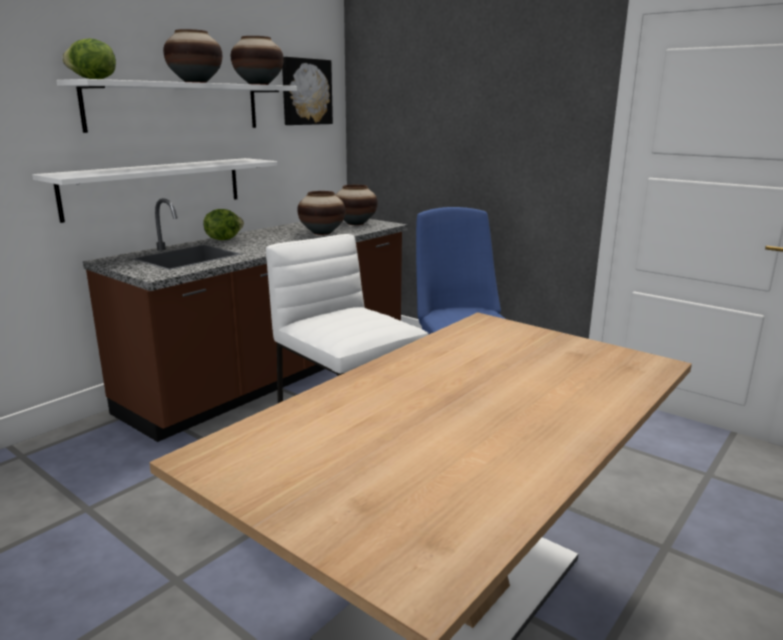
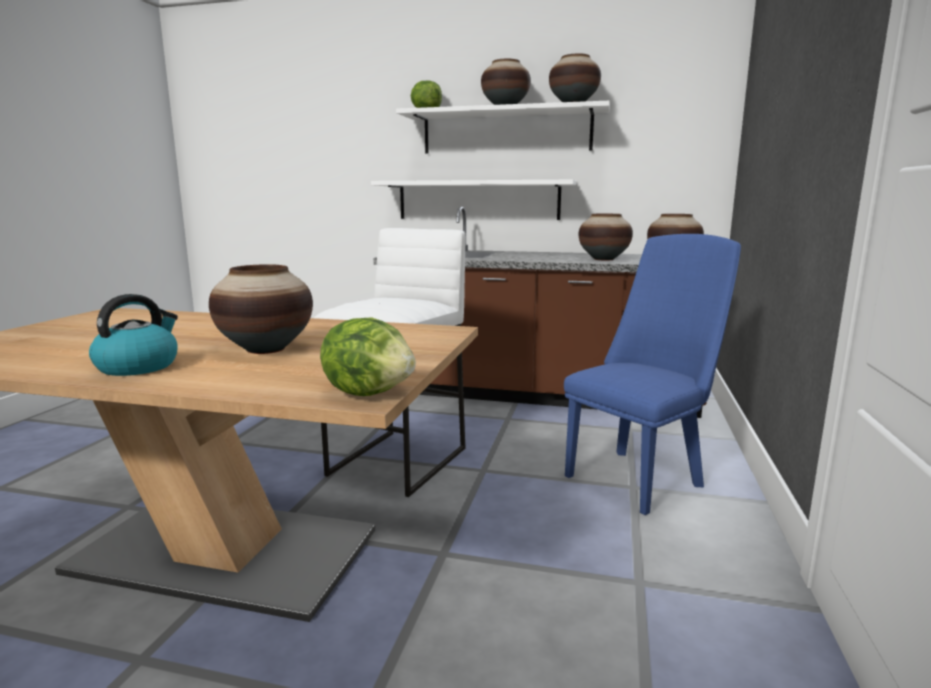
camera: 65 degrees right, 5 degrees down
lettuce [203,209,244,240] -> lettuce moved to [320,317,416,396]
picture [282,57,333,125] -> none
none -> kettle [89,294,178,376]
none -> vase [209,264,313,354]

